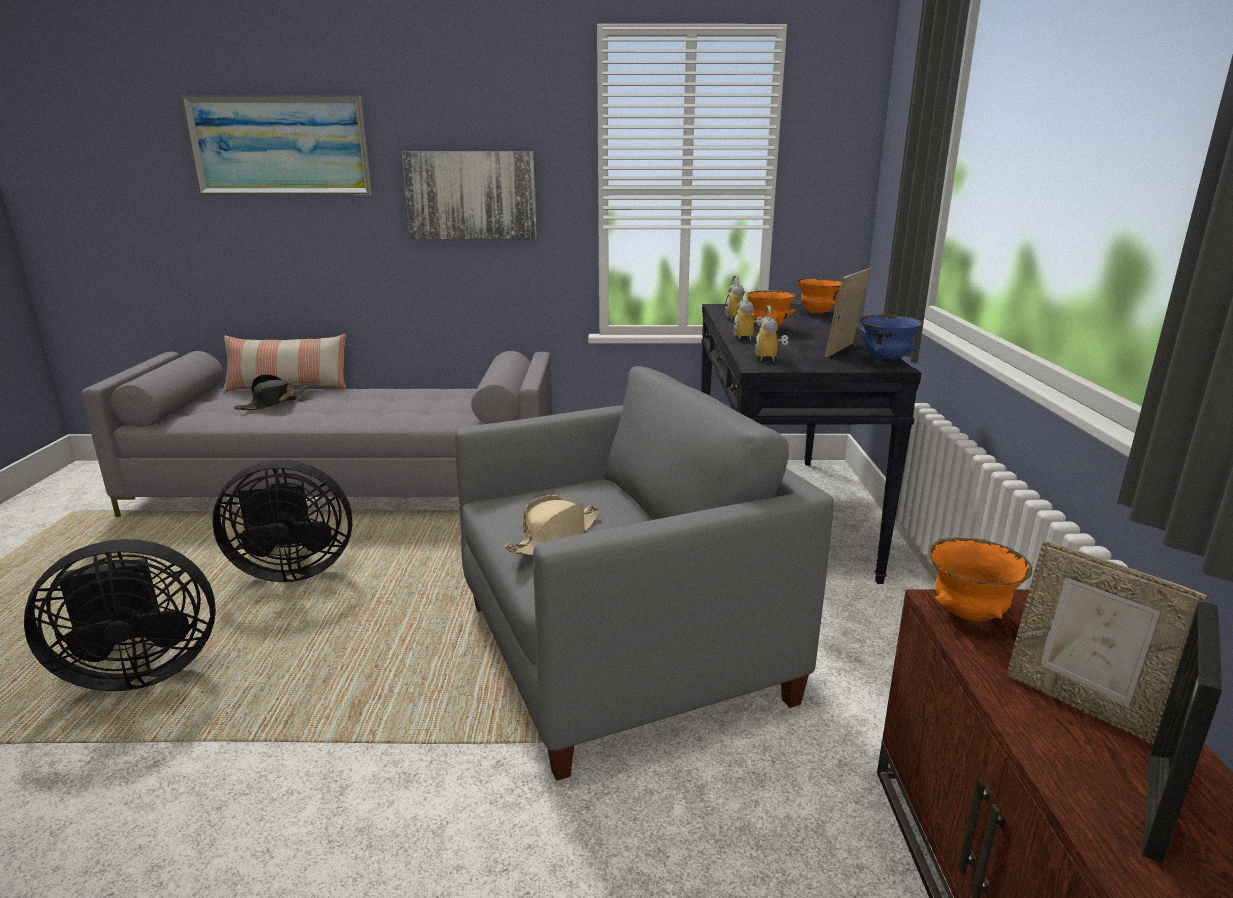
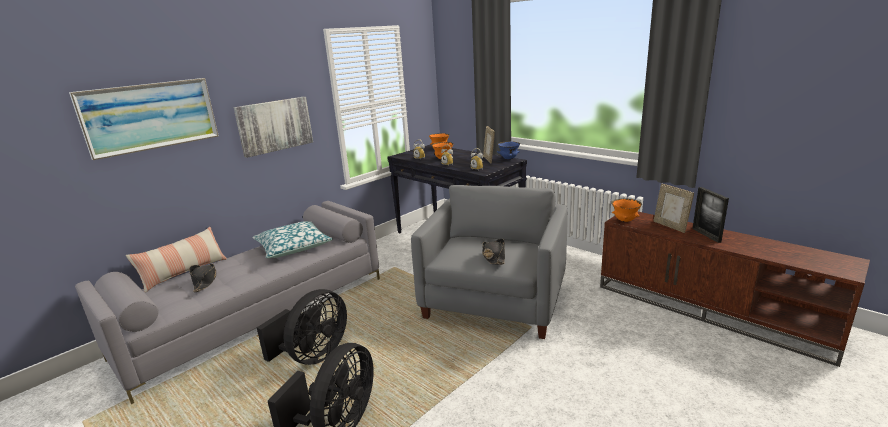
camera: 45 degrees left, 0 degrees up
beige hat [505,495,601,556] -> black hat [482,239,505,265]
picture frame [1006,540,1208,744] -> picture frame turned 60 degrees clockwise [654,183,694,233]
none -> pillow [252,221,333,258]

